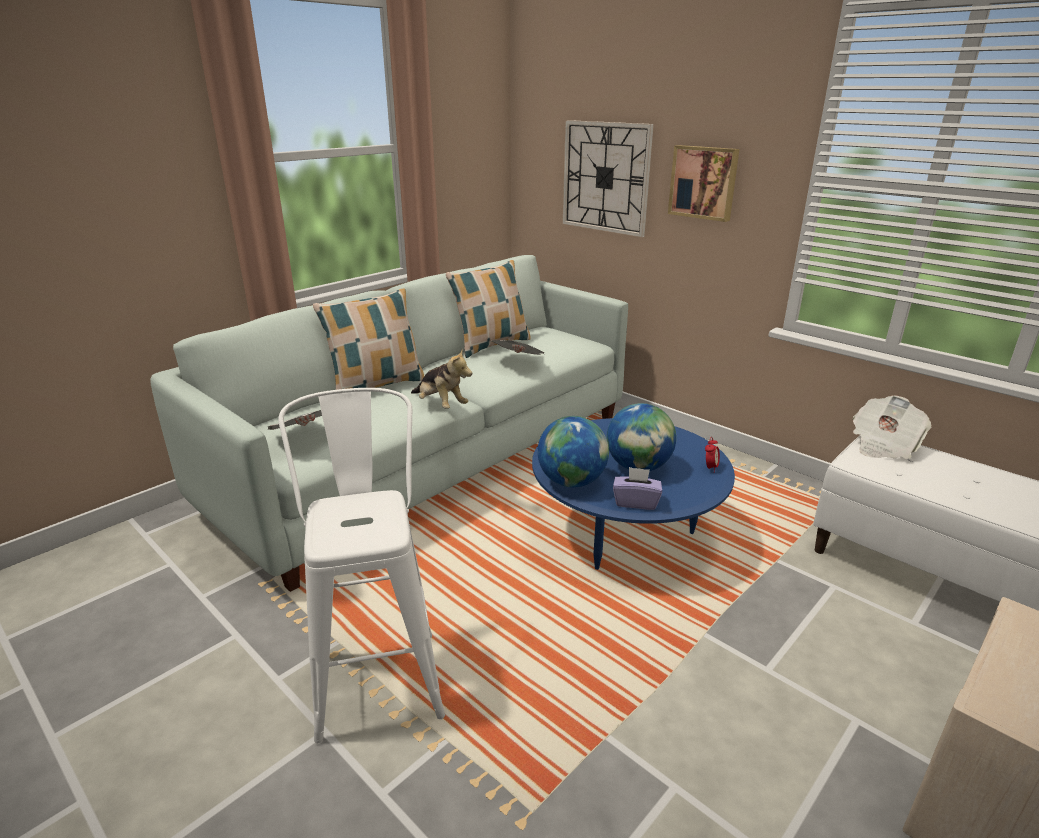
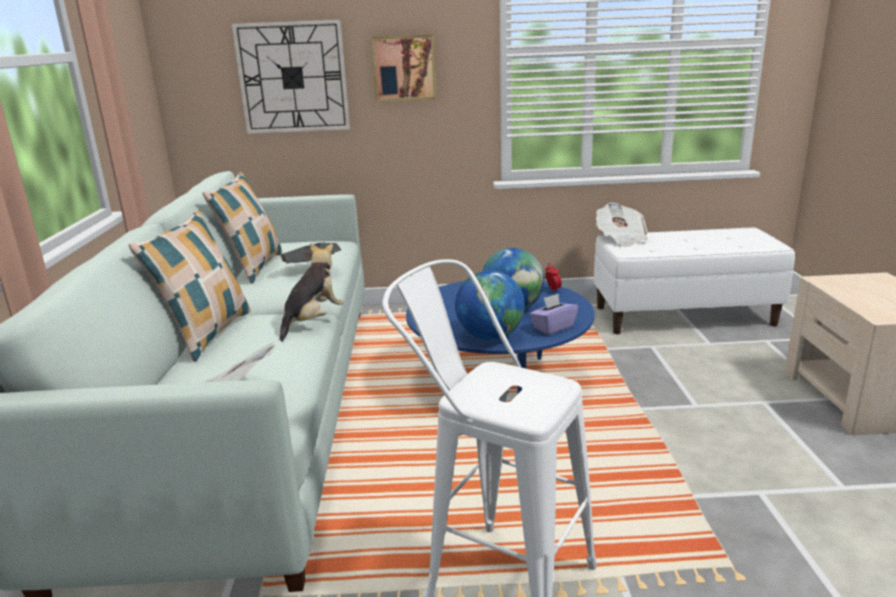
camera: 45 degrees left, 5 degrees down
plush toy [411,348,472,409] -> plush toy turned 60 degrees counterclockwise [280,243,344,341]

